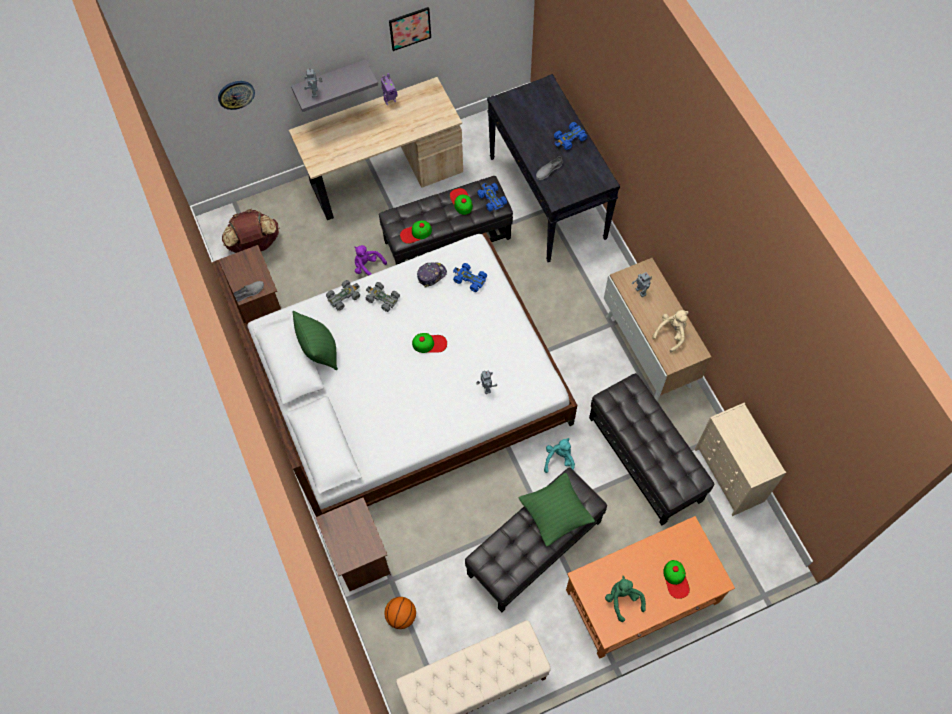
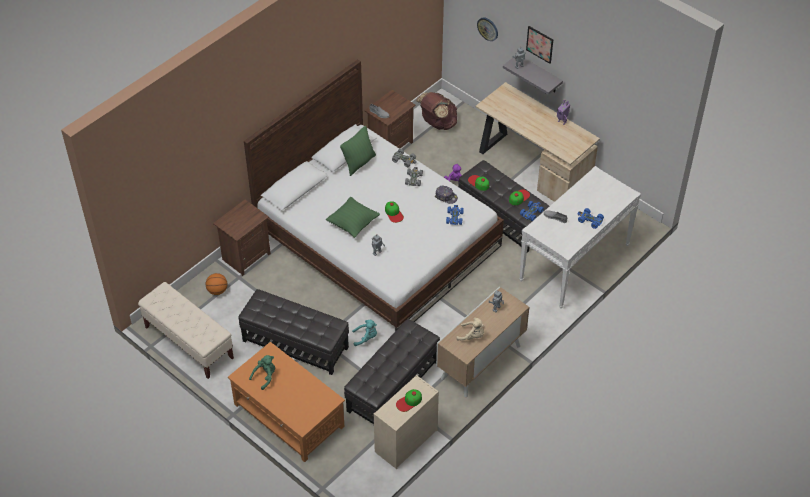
camera: 65 degrees right, 15 degrees down
picture [389,7,431,51] -> picture moved to [526,26,553,64]
black console table [487,74,620,262] -> white console table [519,166,641,309]
green pillow [518,473,595,547] -> green pillow moved to [326,197,380,238]
cap [663,560,690,599] -> cap moved to [396,389,422,412]

